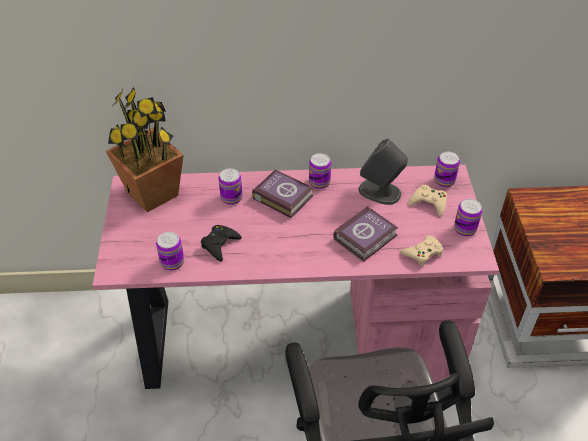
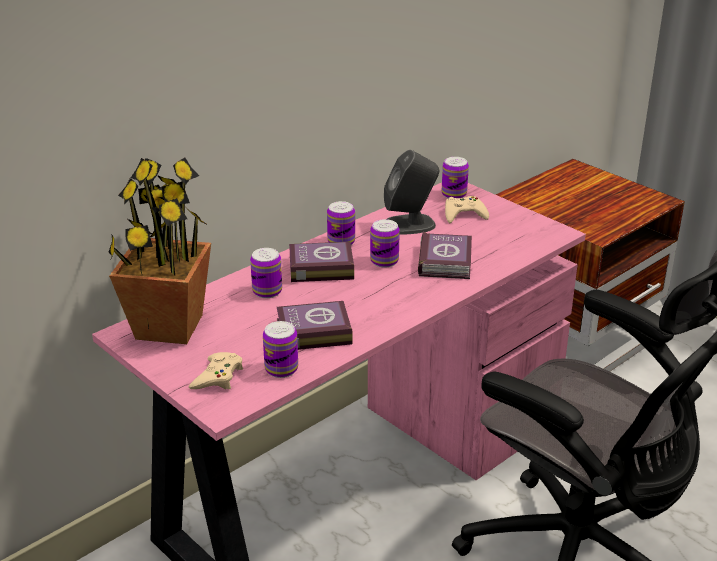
camera: 40 degrees left, 15 degrees down
black game controller [201,225,242,261] -> book [277,301,353,350]
beige game controller [400,235,443,266] -> beige game controller moved to [189,352,243,390]
can [454,199,482,236] -> can moved to [370,219,400,268]

